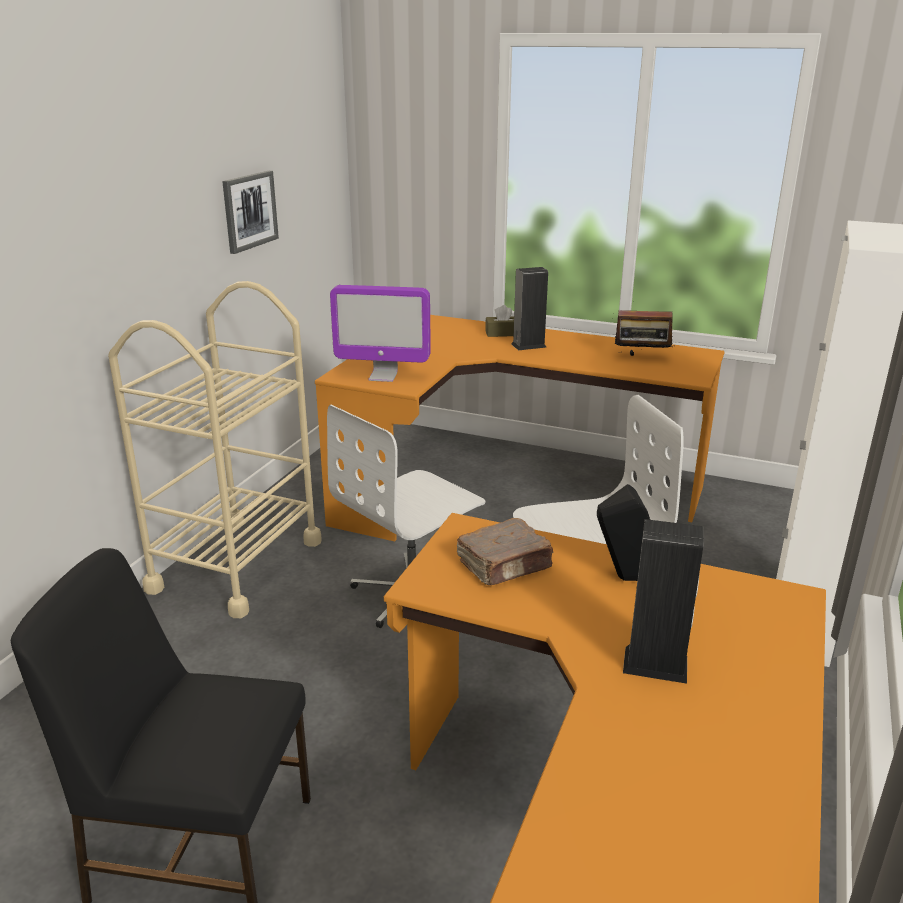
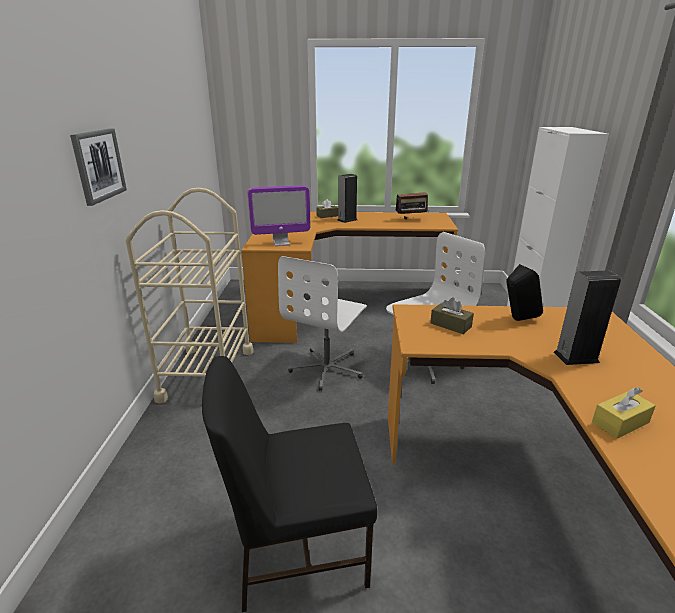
camera: 20 degrees left, 0 degrees up
picture [222,171,279,254] -> picture moved to [70,128,127,206]
brown book [457,518,554,585] -> brown tissue box [430,297,474,334]
none -> yellow tissue box [592,388,656,439]

